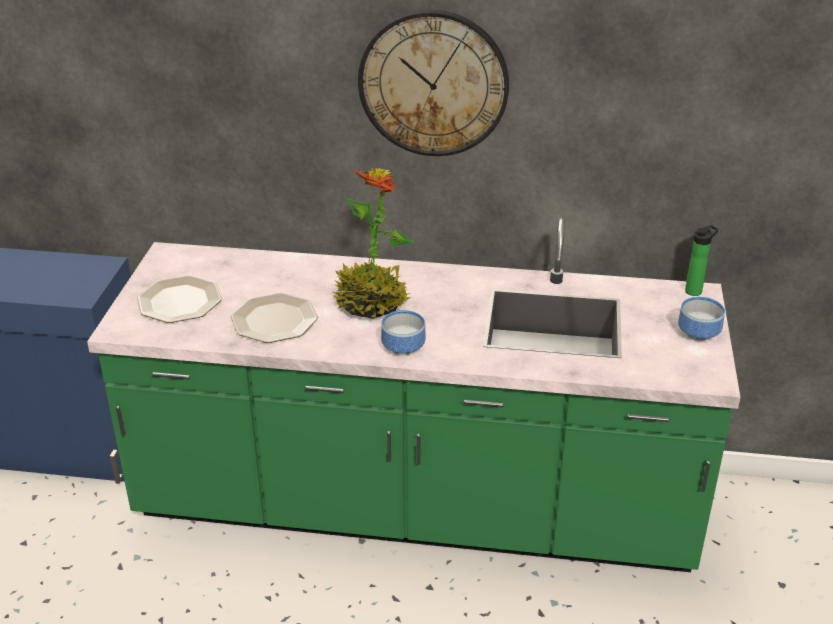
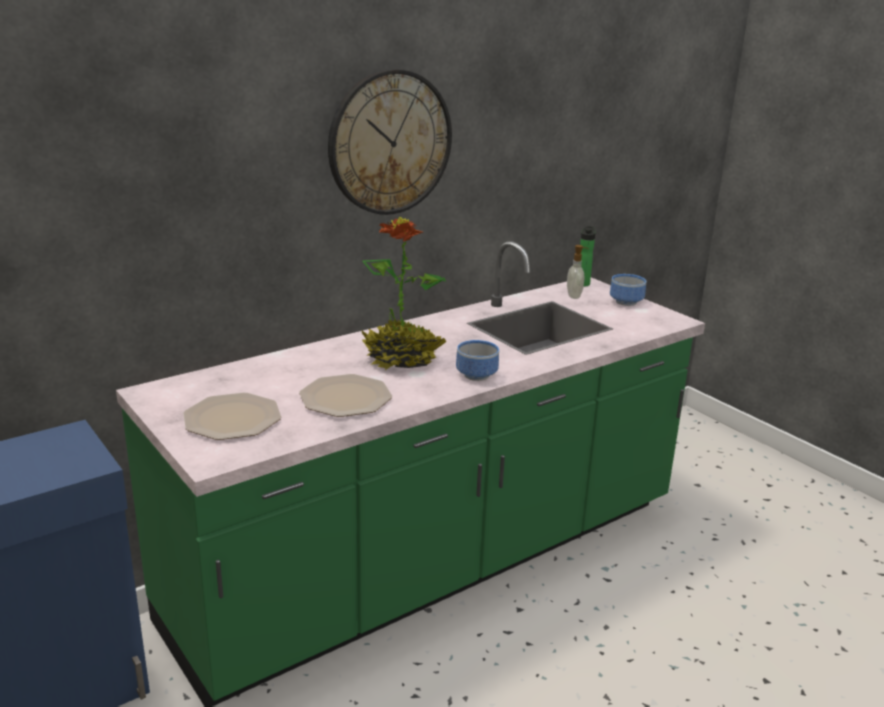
camera: 45 degrees left, 10 degrees down
none -> soap dispenser [567,245,589,299]

